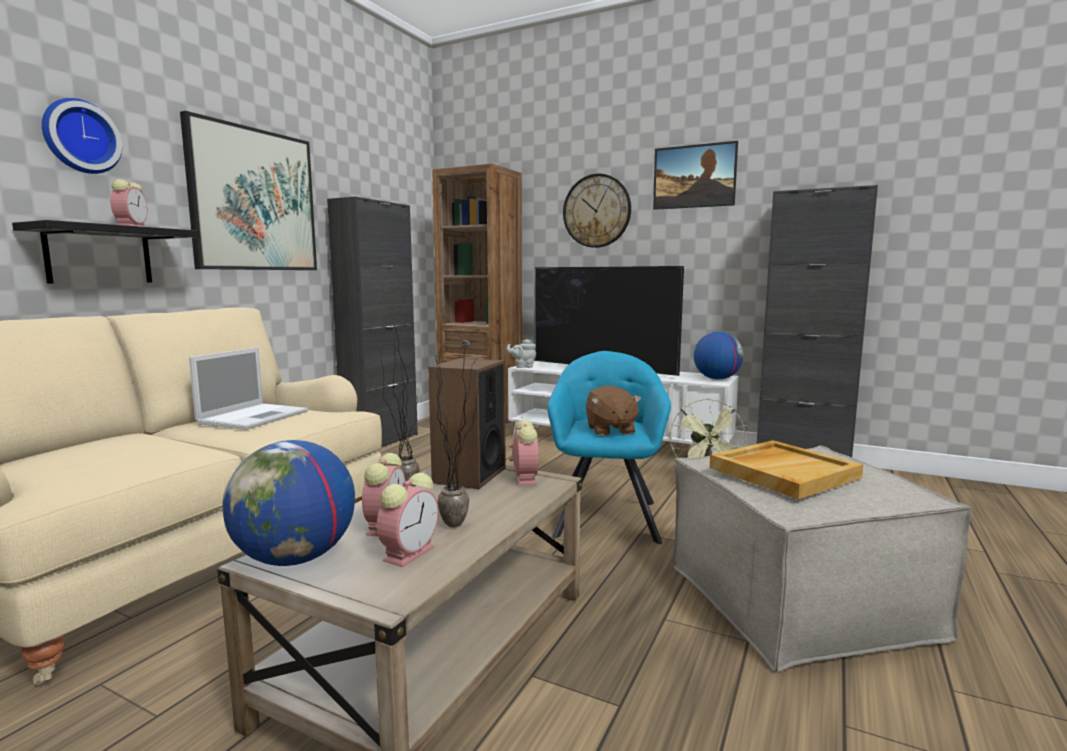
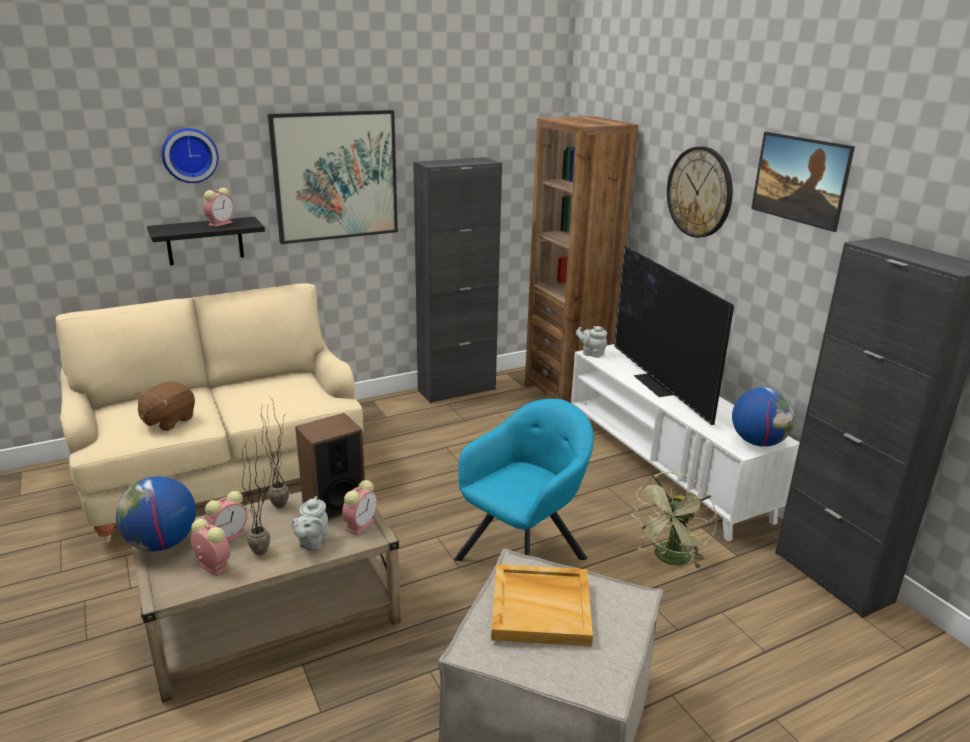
camera: 35 degrees right, 15 degrees up
laptop [189,347,308,430] -> none
alarm clock [377,473,439,567] -> alarm clock turned 120 degrees counterclockwise [191,519,231,576]
brown plush toy [586,385,642,436] -> brown plush toy moved to [135,382,195,431]
none -> grey teapot [292,496,328,551]

